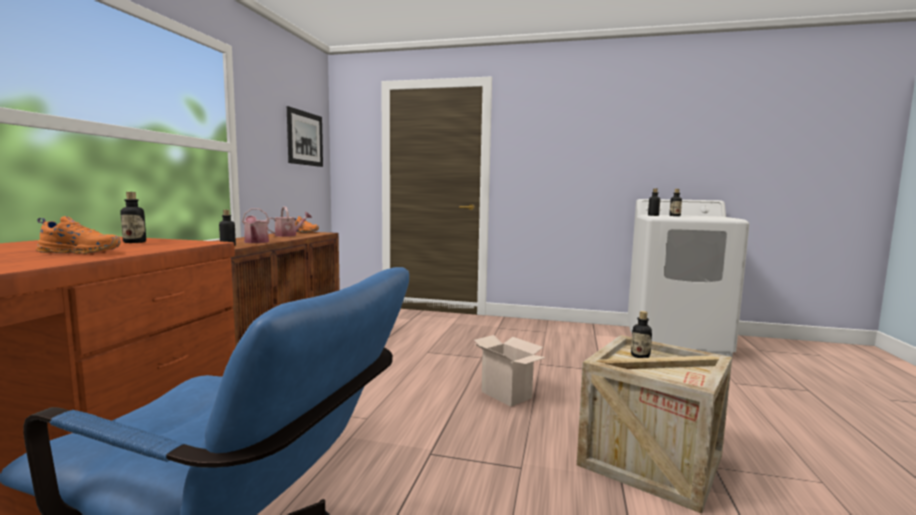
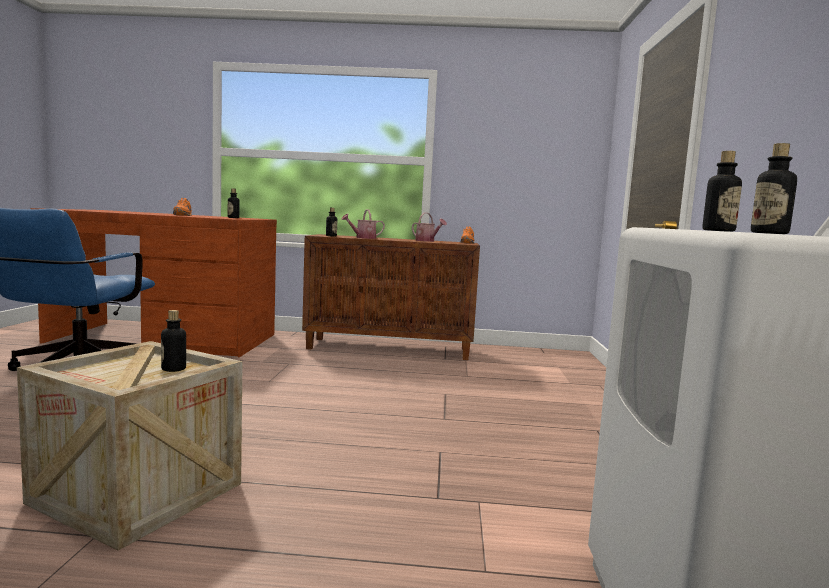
camera: 80 degrees right, 0 degrees up
picture [287,106,323,167] -> none
cardboard box [474,335,546,406] -> none

